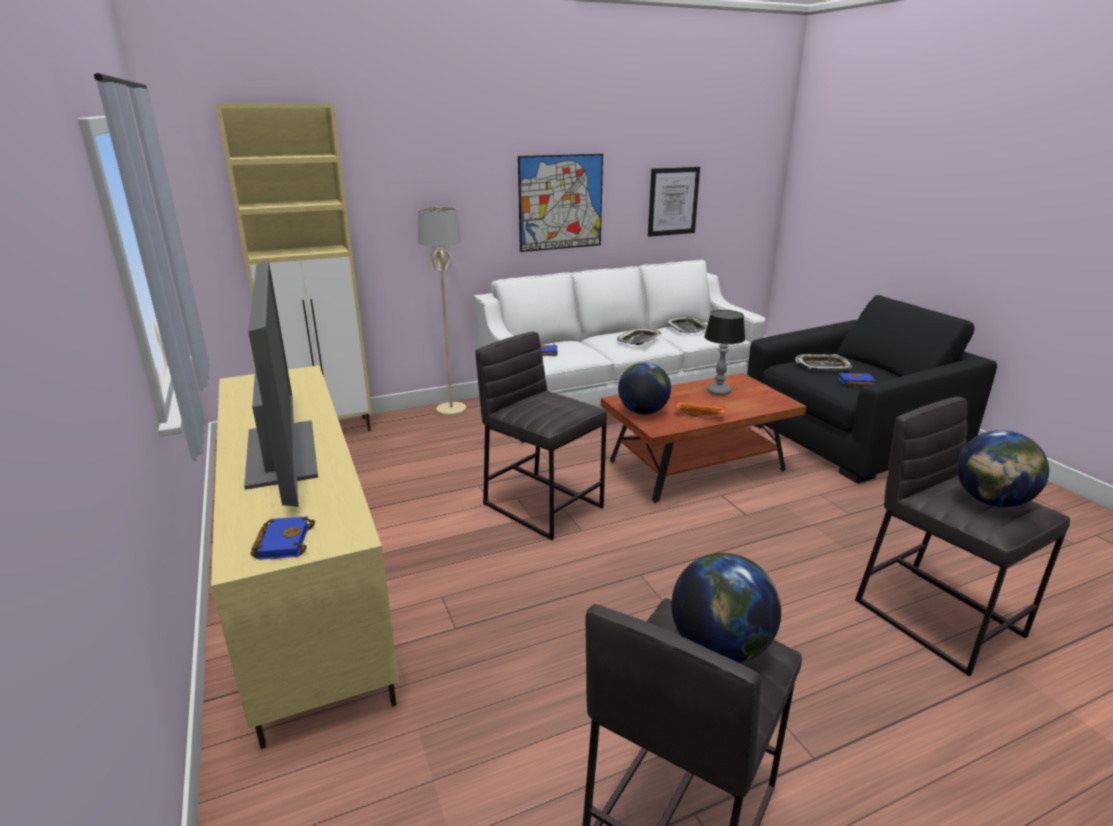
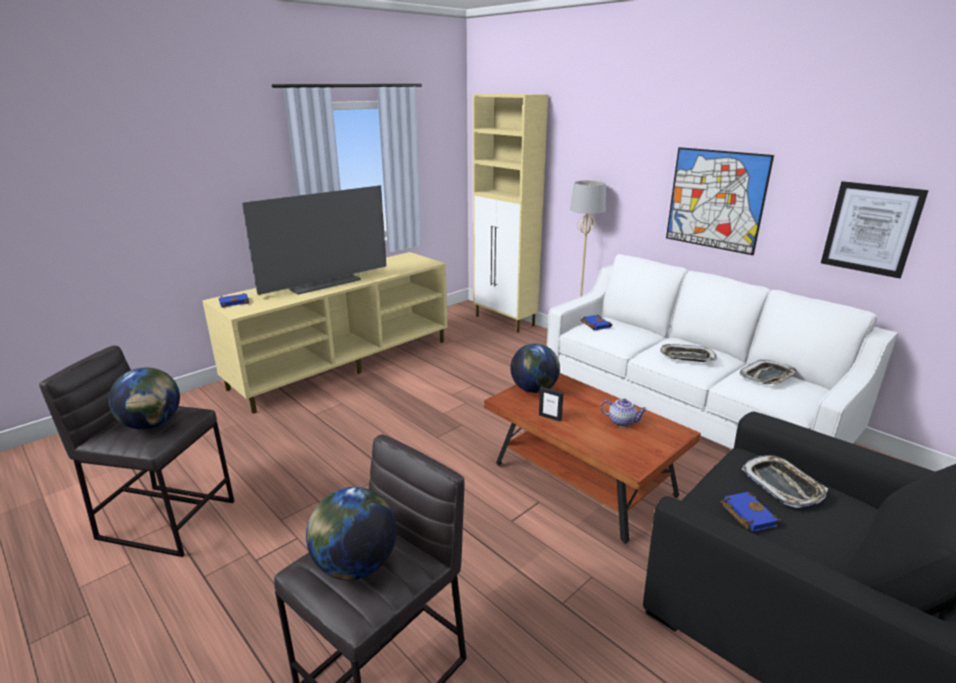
camera: 70 degrees right, 0 degrees up
grey stool [475,332,607,540] -> none
orange tray [675,402,726,417] -> picture frame [539,387,563,422]
table lamp [704,310,745,396] -> teapot [600,399,647,427]

